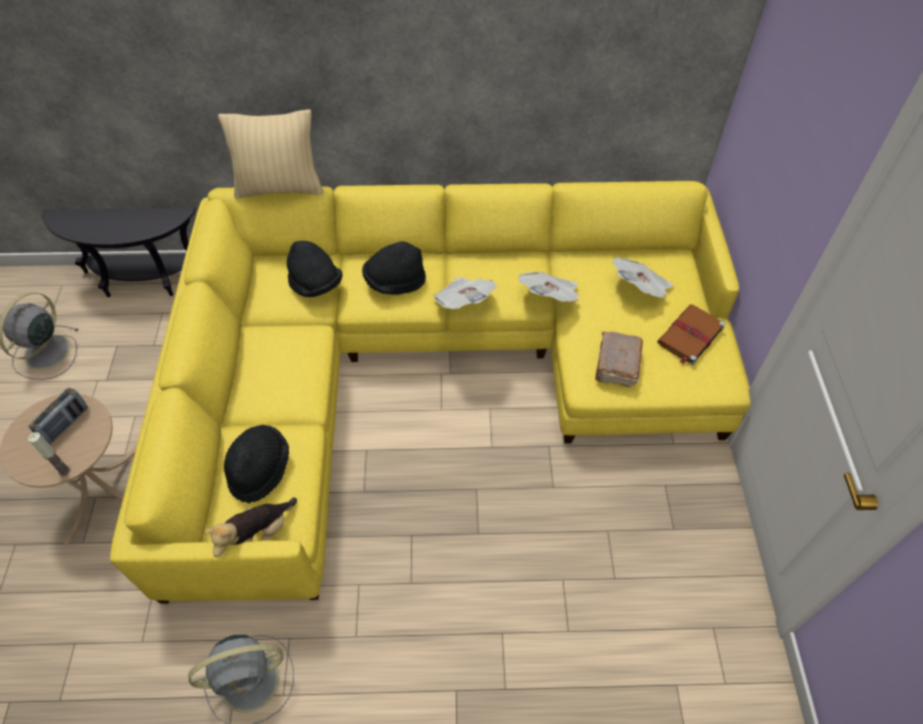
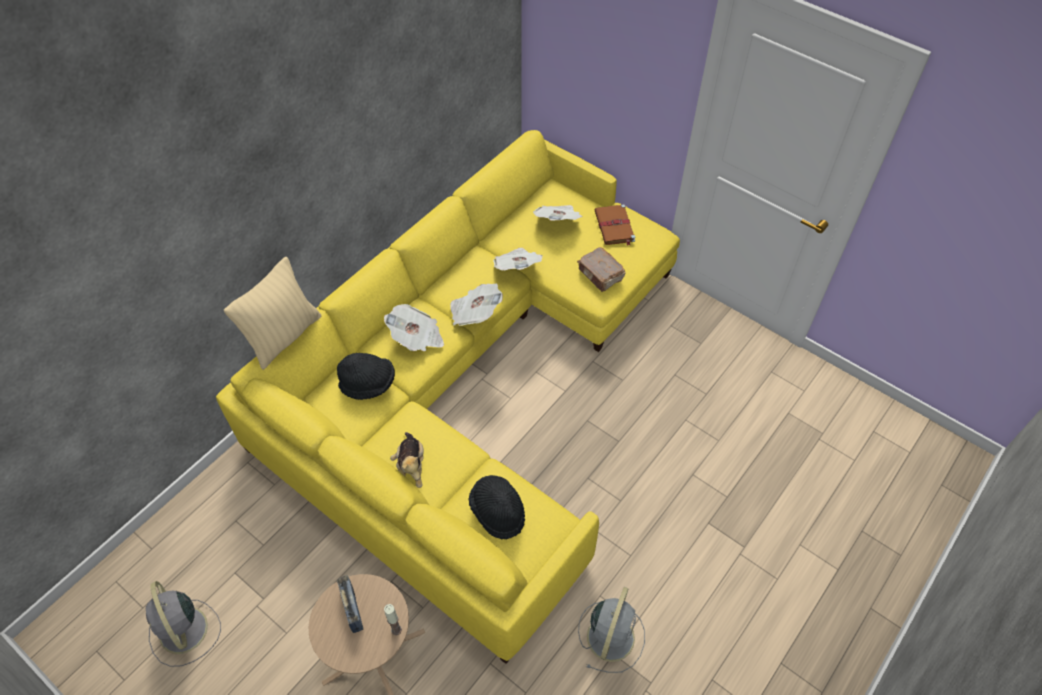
camera: 50 degrees left, 0 degrees up
black side table [42,208,195,297] -> none
plush toy [204,497,297,557] -> plush toy moved to [390,432,424,488]
black hat [362,241,426,295] -> newspaper [384,304,444,352]

